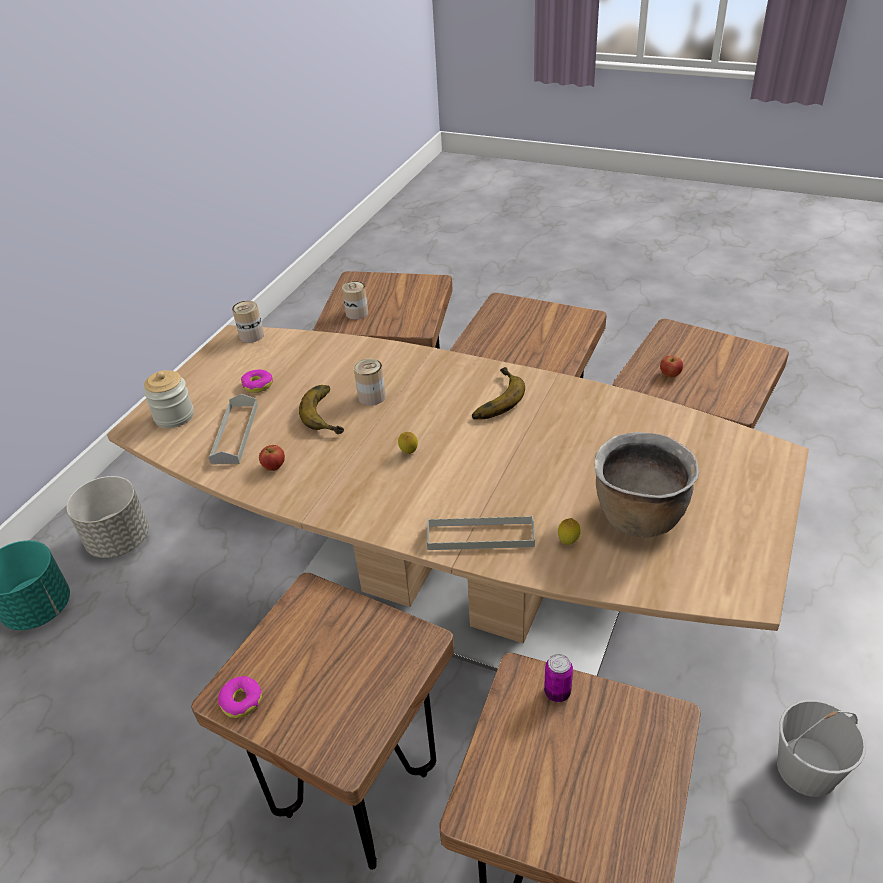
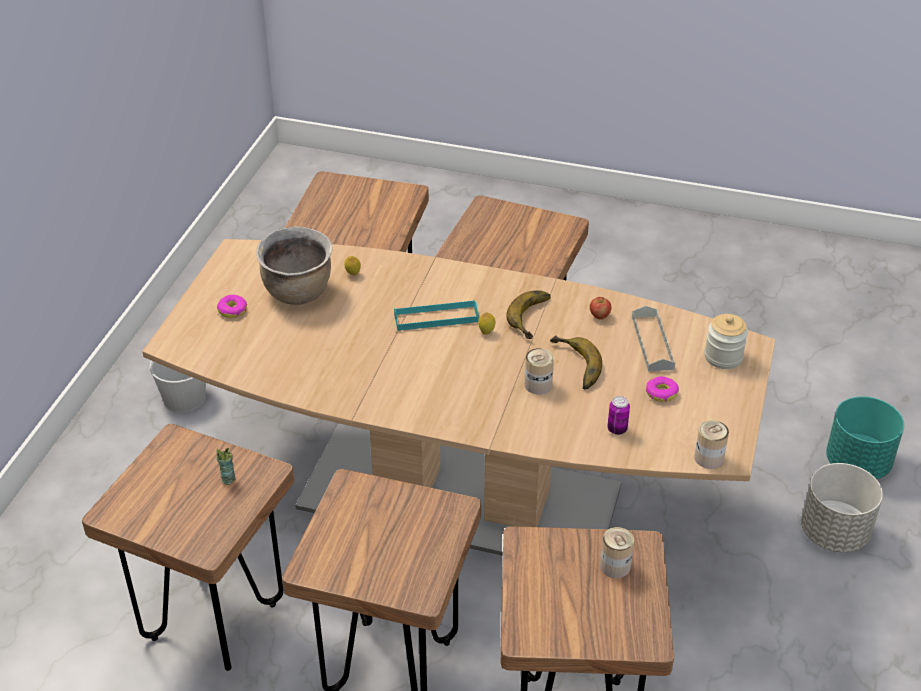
camera: 170 degrees right, 0 degrees up
donut [218,676,262,718] -> donut moved to [217,295,247,318]
grey tray [427,515,535,550] -> none
banana [472,367,525,420] -> banana moved to [506,290,551,339]
can [544,654,573,702] -> can moved to [607,396,630,435]
apple [660,356,683,378] -> cup [216,448,236,485]
none -> turquoise tray [394,300,479,331]

